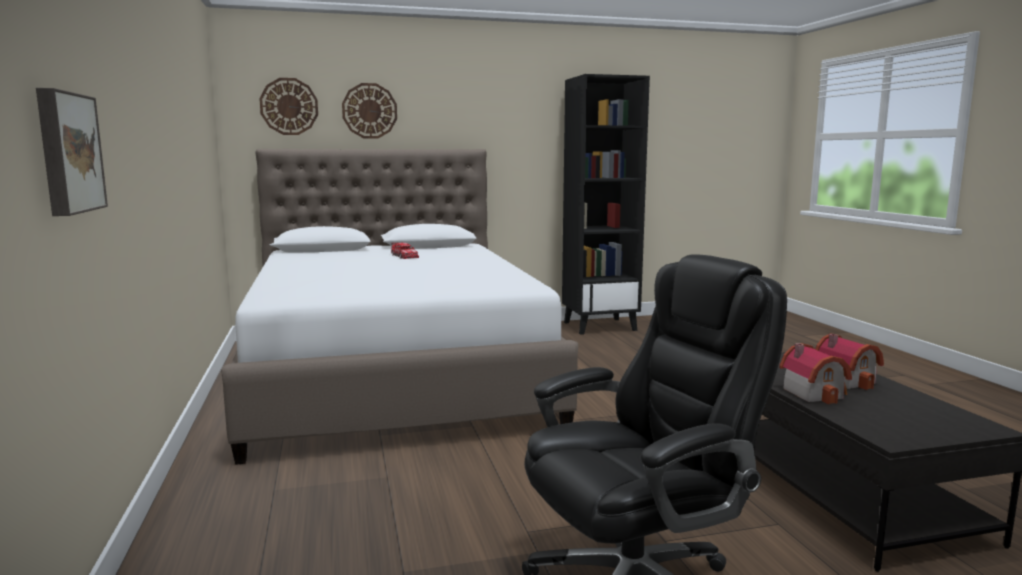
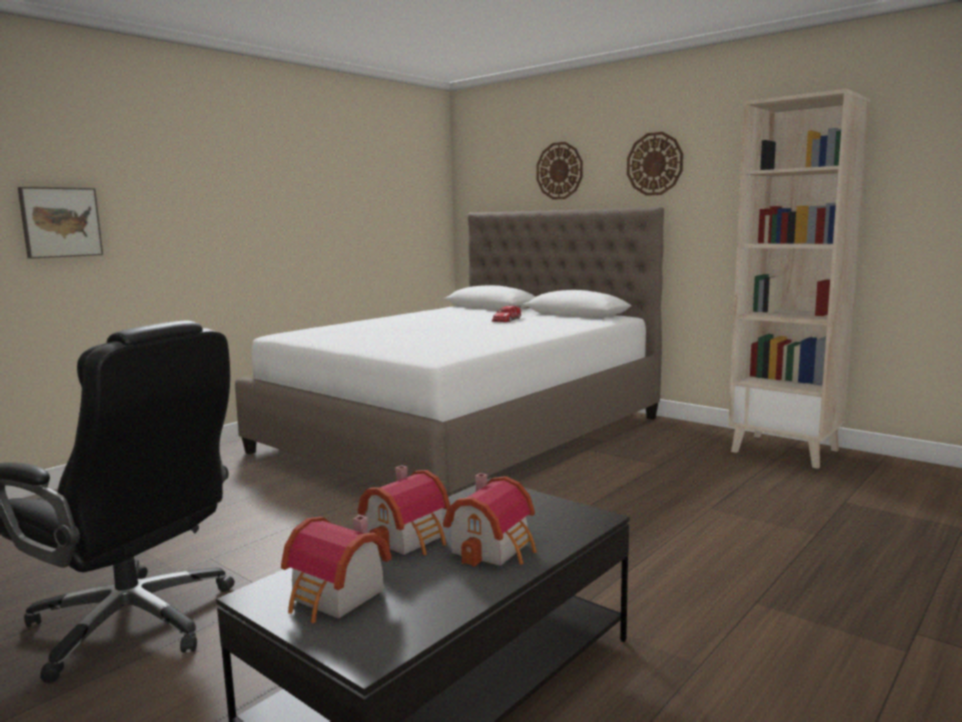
camera: 55 degrees right, 0 degrees up
wall clock [259,78,318,135] -> wall clock moved to [627,132,683,196]
black bookcase [562,74,650,335] -> beige bookcase [729,89,870,469]
none -> toy house [281,515,391,623]

